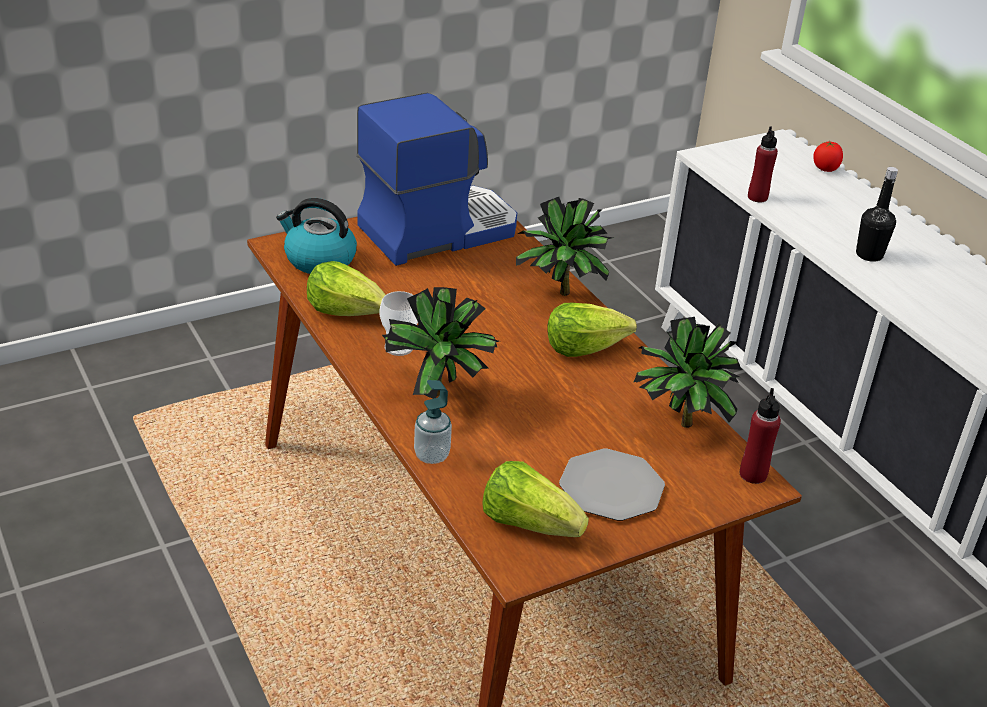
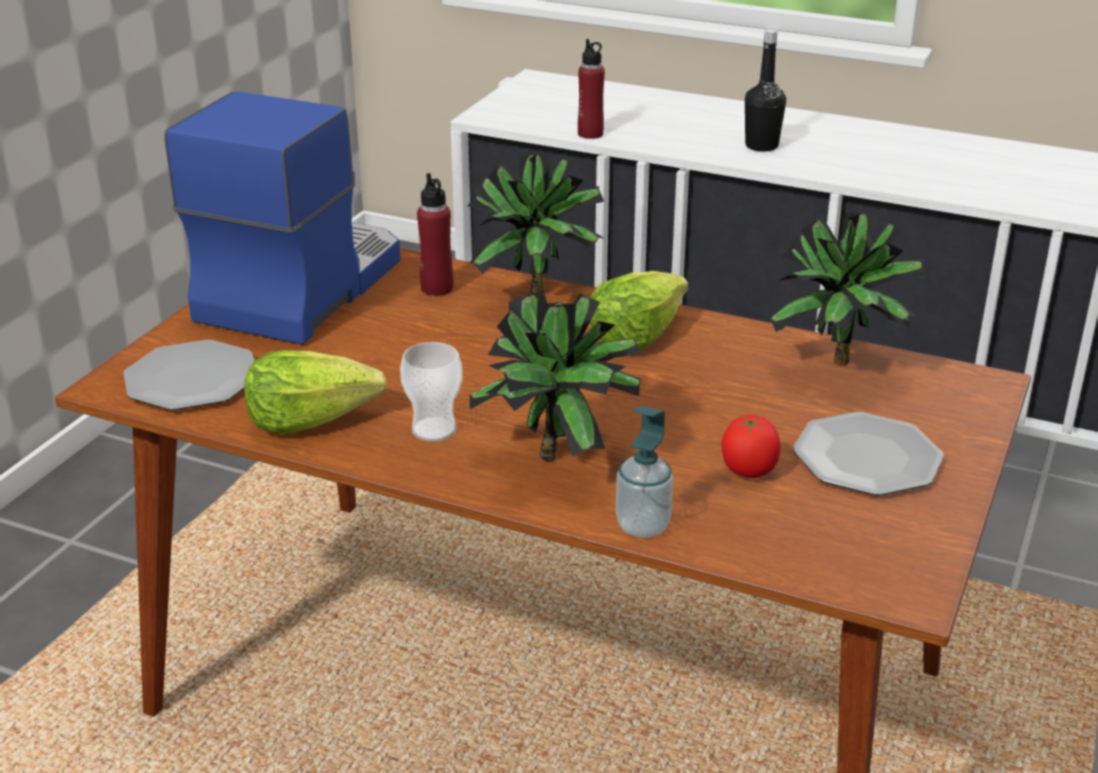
camera: 35 degrees left, 5 degrees down
kettle [276,198,357,274] -> plate [123,340,255,410]
lettuce [482,461,589,537] -> none
red bottle [740,388,781,484] -> red bottle moved to [417,173,453,296]
tomato [813,140,843,172] -> tomato moved to [722,415,781,478]

